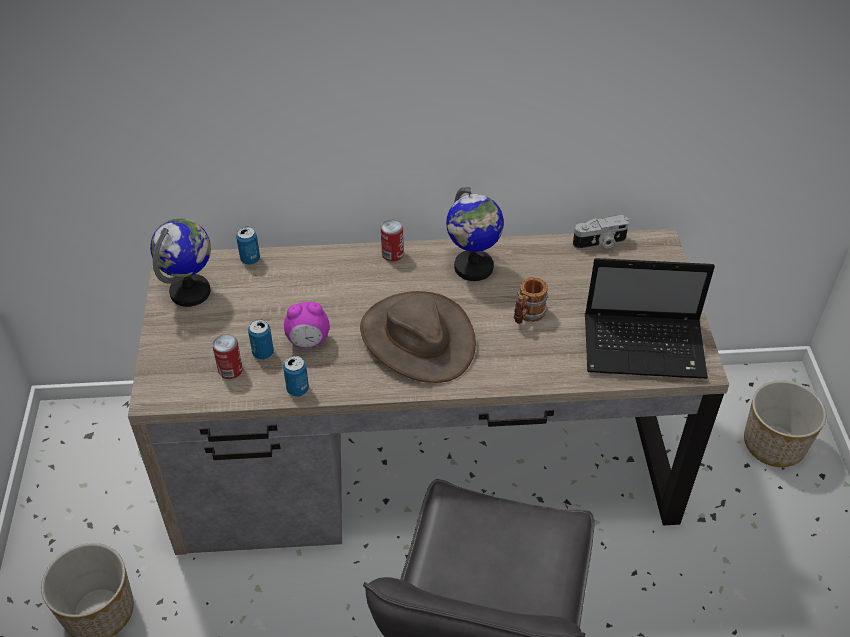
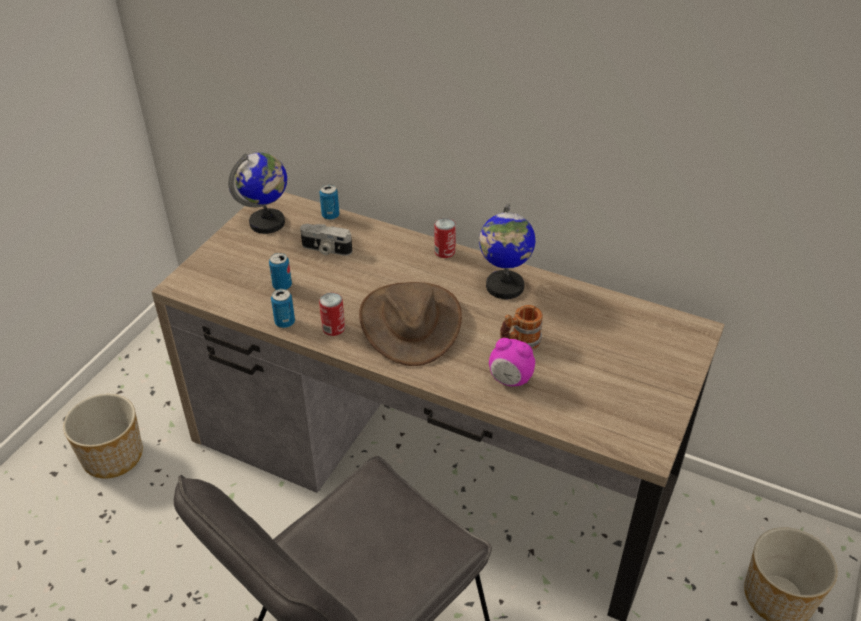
camera: 30 degrees right, 5 degrees down
can [212,334,243,379] -> can moved to [319,292,345,336]
alarm clock [284,302,329,348] -> alarm clock moved to [489,338,535,386]
camera [573,215,629,249] -> camera moved to [300,224,352,256]
laptop [585,258,715,379] -> none

